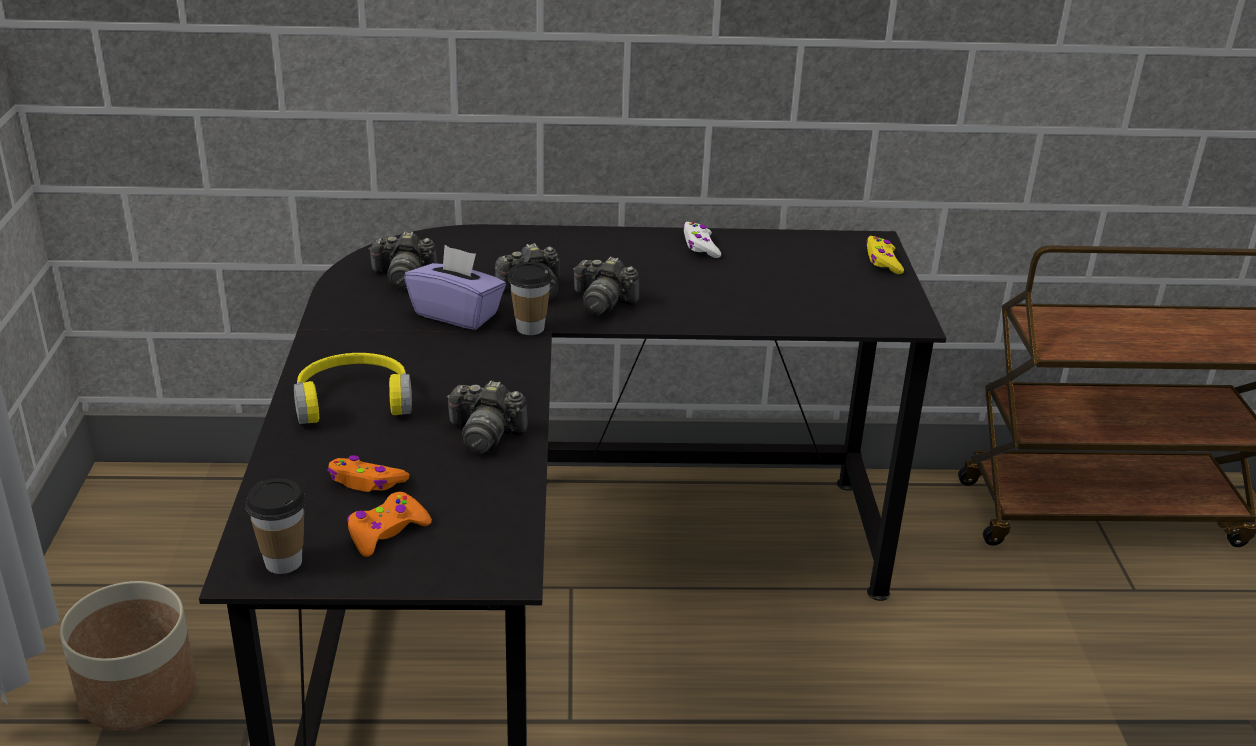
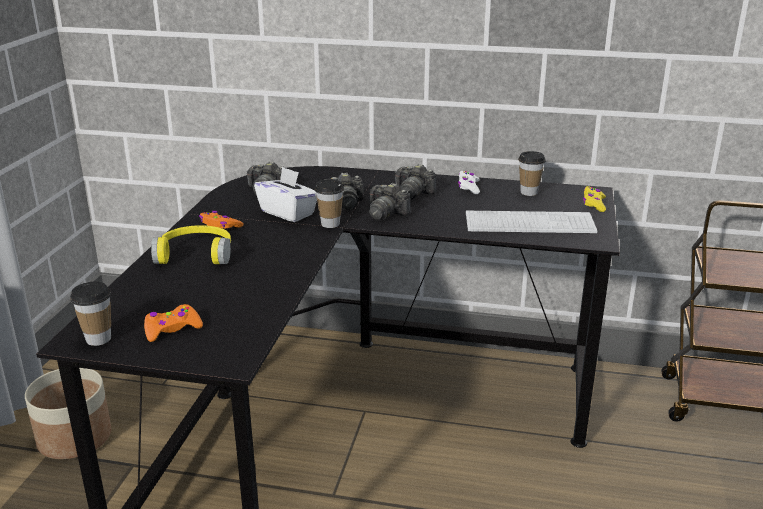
camera: 15 degrees right, 5 degrees down
orange game controller [328,455,410,492] -> orange game controller moved to [199,211,243,228]
purple tissue box [404,245,506,330] -> white tissue box [254,166,317,222]
camera [447,381,528,454] -> camera moved to [395,164,436,200]
none -> keyboard [466,211,597,233]
none -> cup [518,151,546,196]

